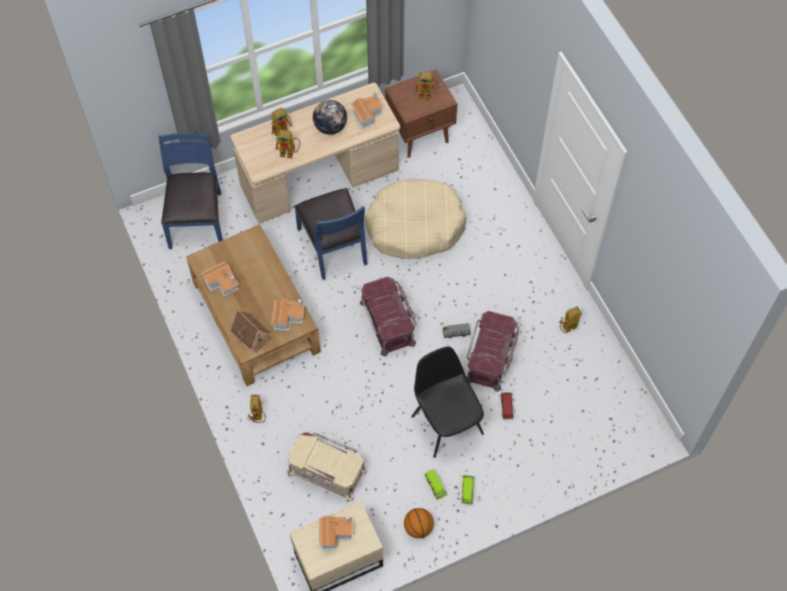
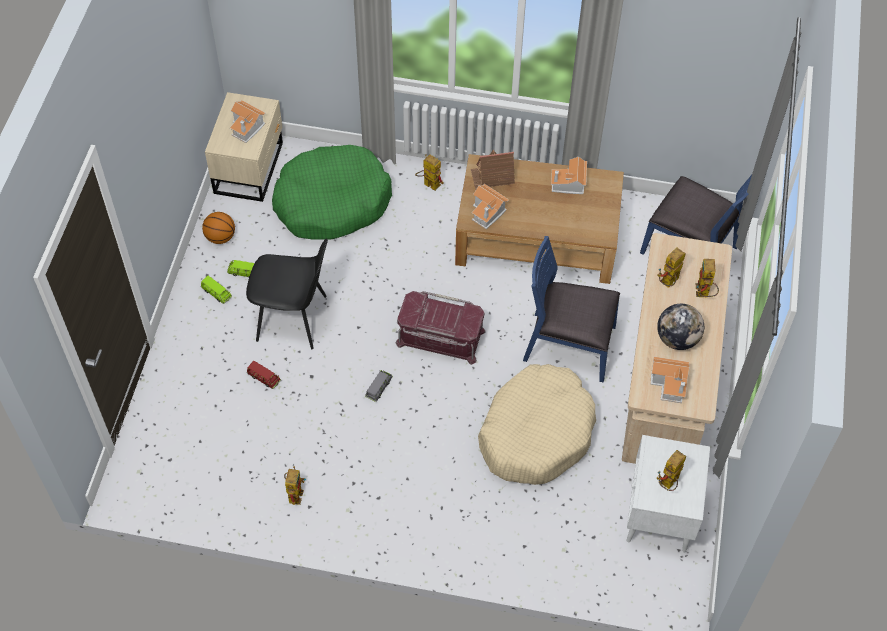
camera: 125 degrees right, 5 degrees down
beige storage box [287,432,367,502] -> green dog bed [272,145,392,240]
brown nightstand [385,69,457,158] -> white nightstand [626,435,710,553]
red storage box [467,311,519,392] -> none

